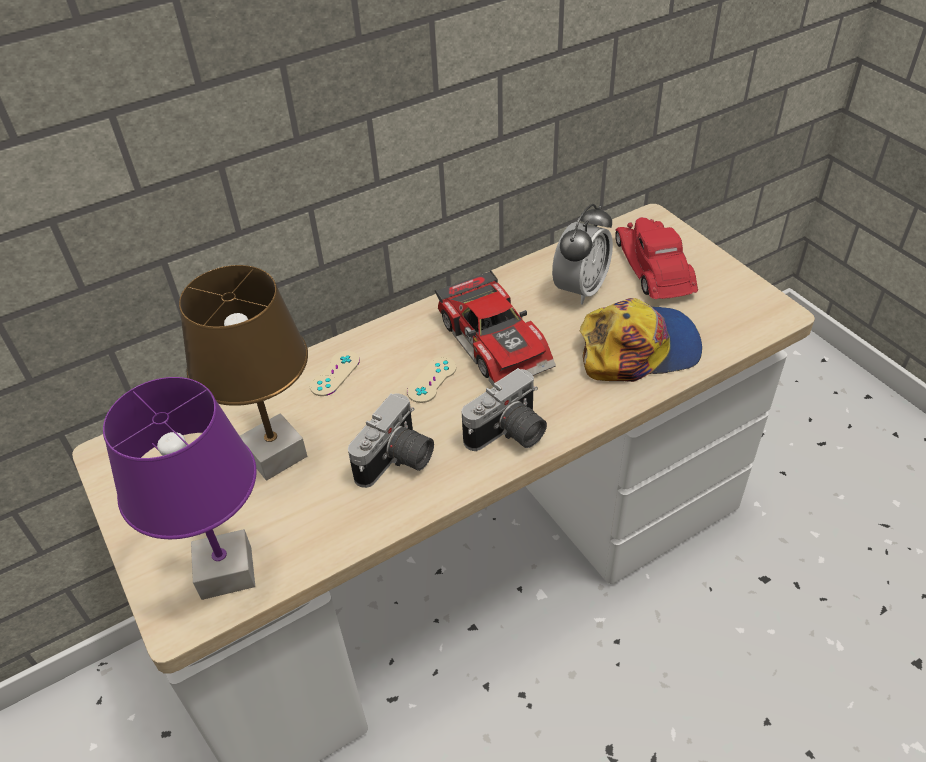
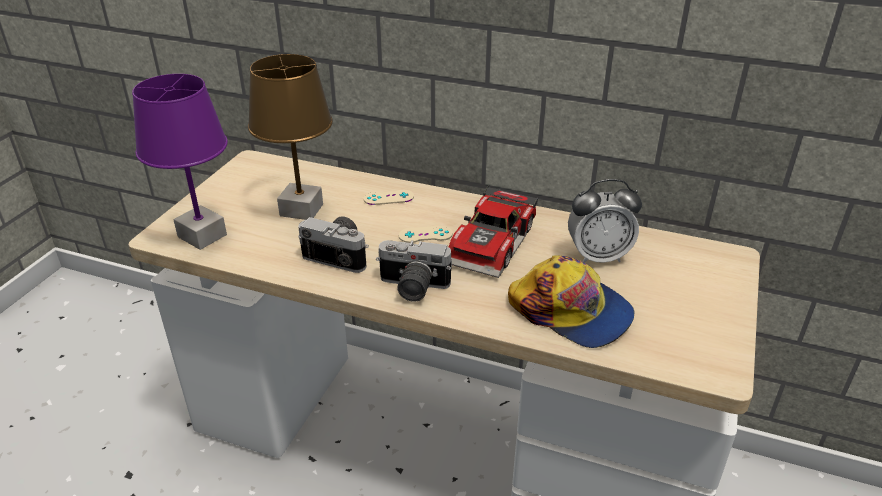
camera: 50 degrees right, 10 degrees down
camera [348,393,434,488] -> camera turned 150 degrees counterclockwise [298,216,369,273]
red toy car [615,217,698,299] -> none

